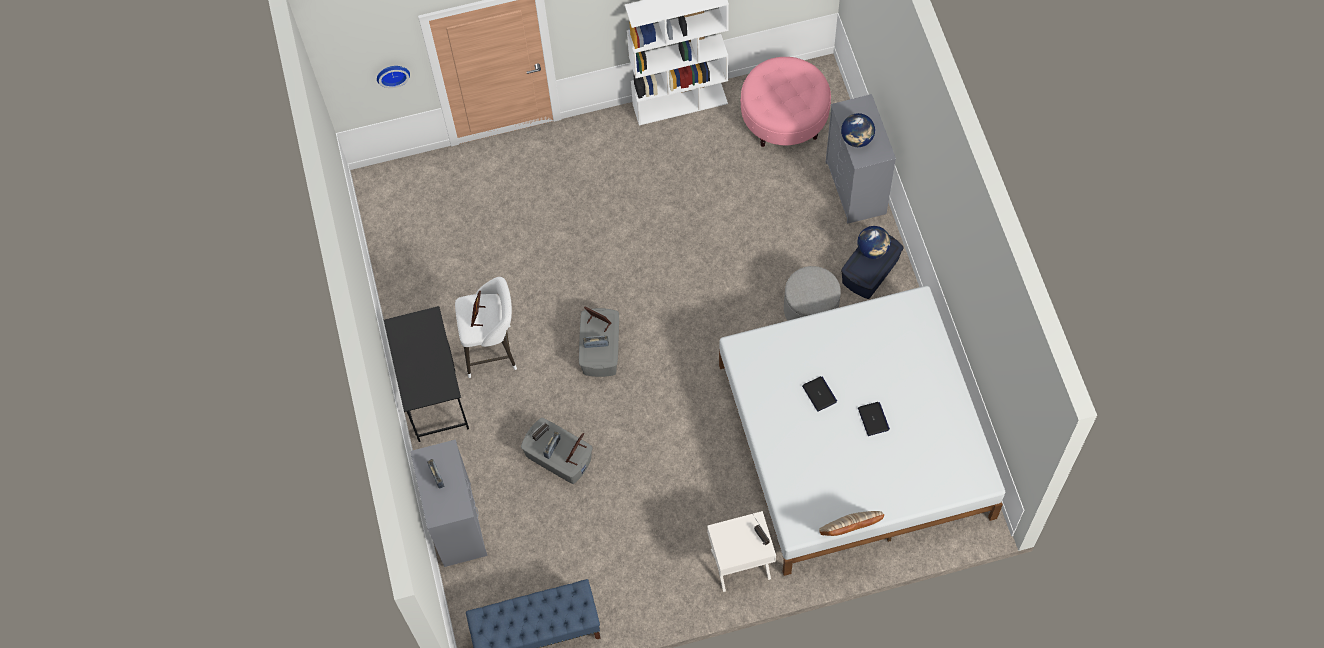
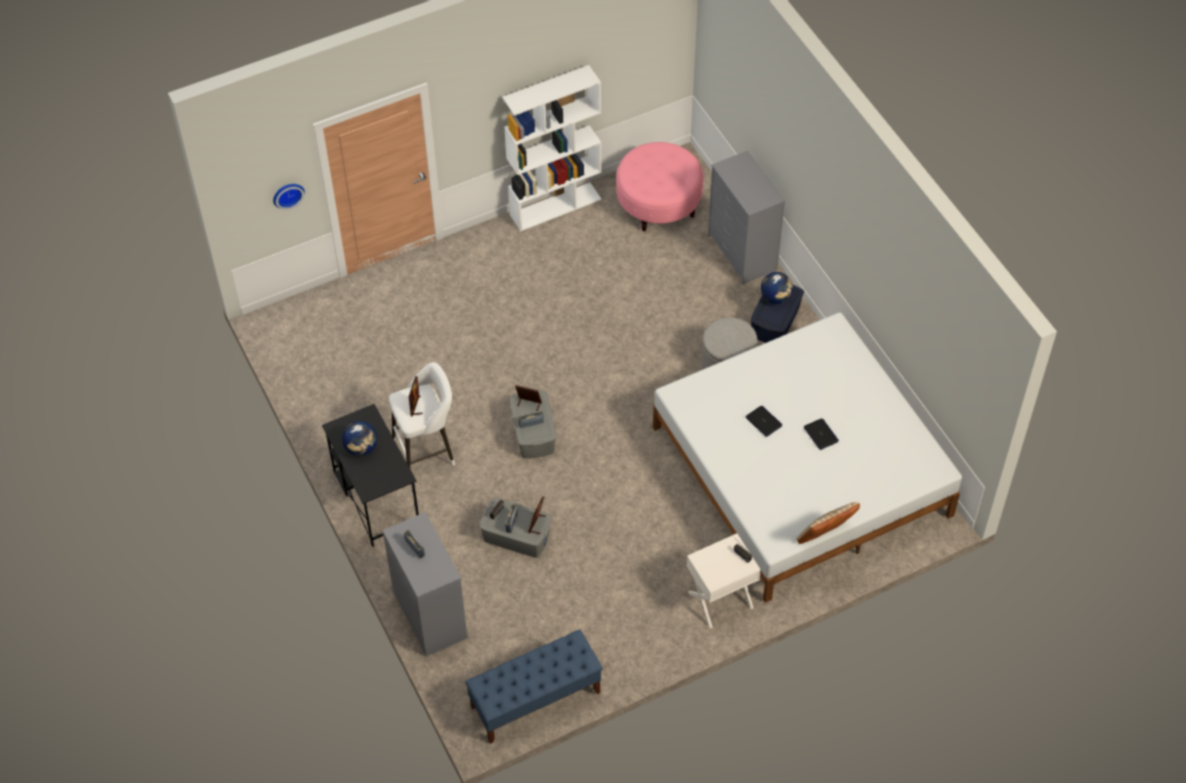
camera: 15 degrees left, 10 degrees down
globe [841,113,875,147] -> globe moved to [342,421,377,456]

